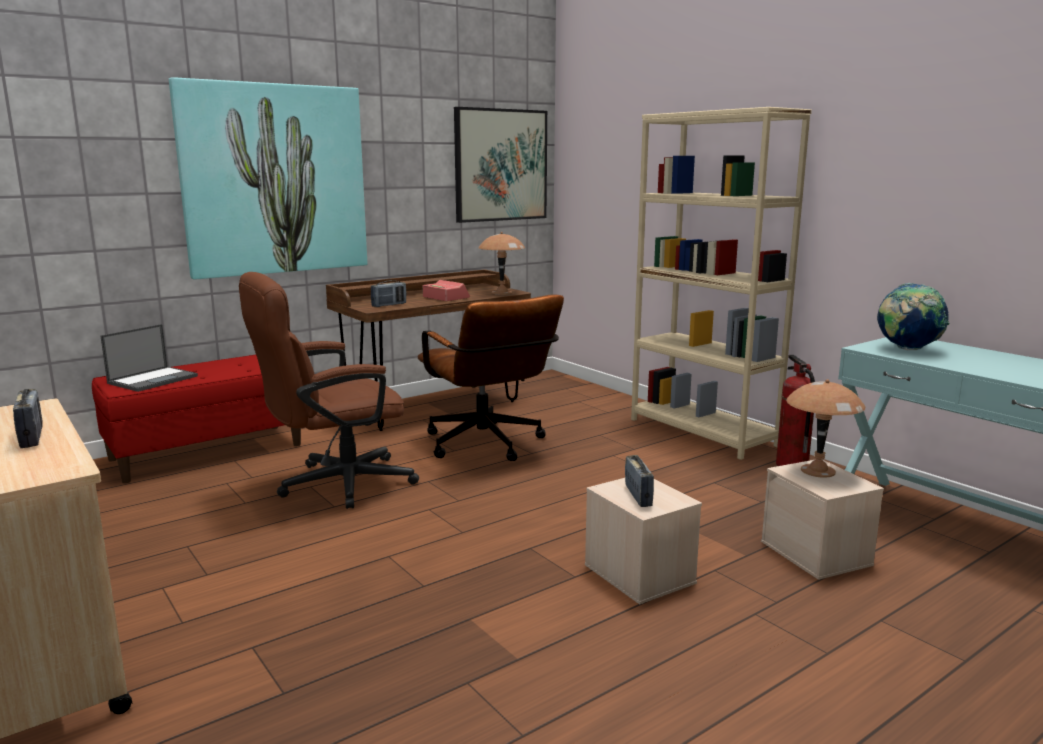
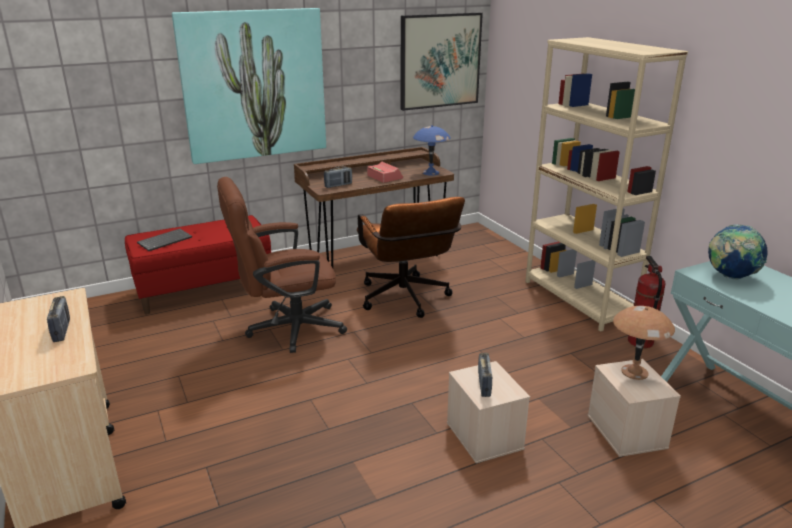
camera: 10 degrees right, 10 degrees up
laptop [101,324,198,392] -> keyboard [137,229,192,251]
brown table lamp [478,232,525,295] -> blue table lamp [413,125,451,175]

